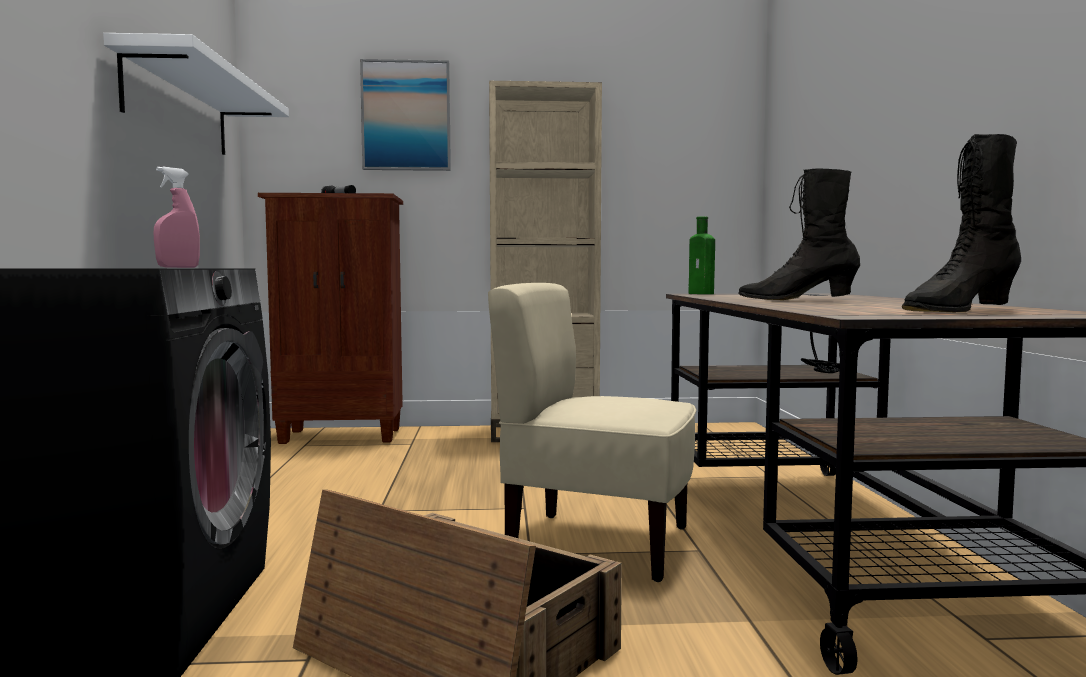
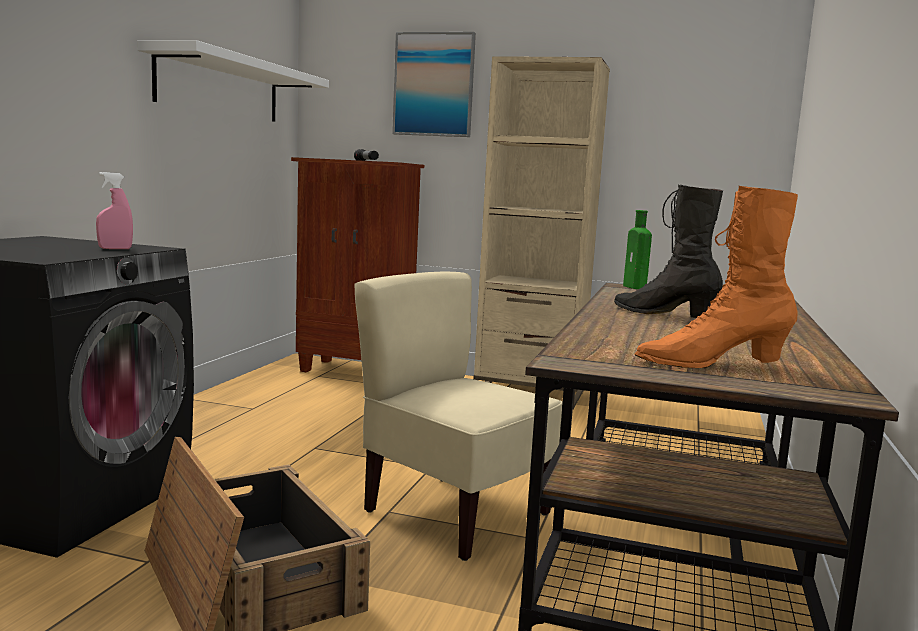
camera: 20 degrees right, 5 degrees up
black boot [902,134,1021,312] -> orange boot [635,186,798,368]

